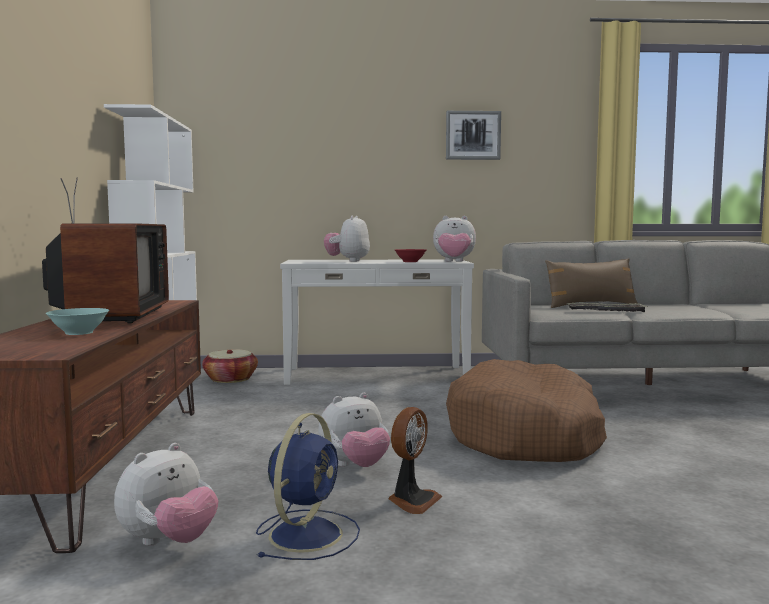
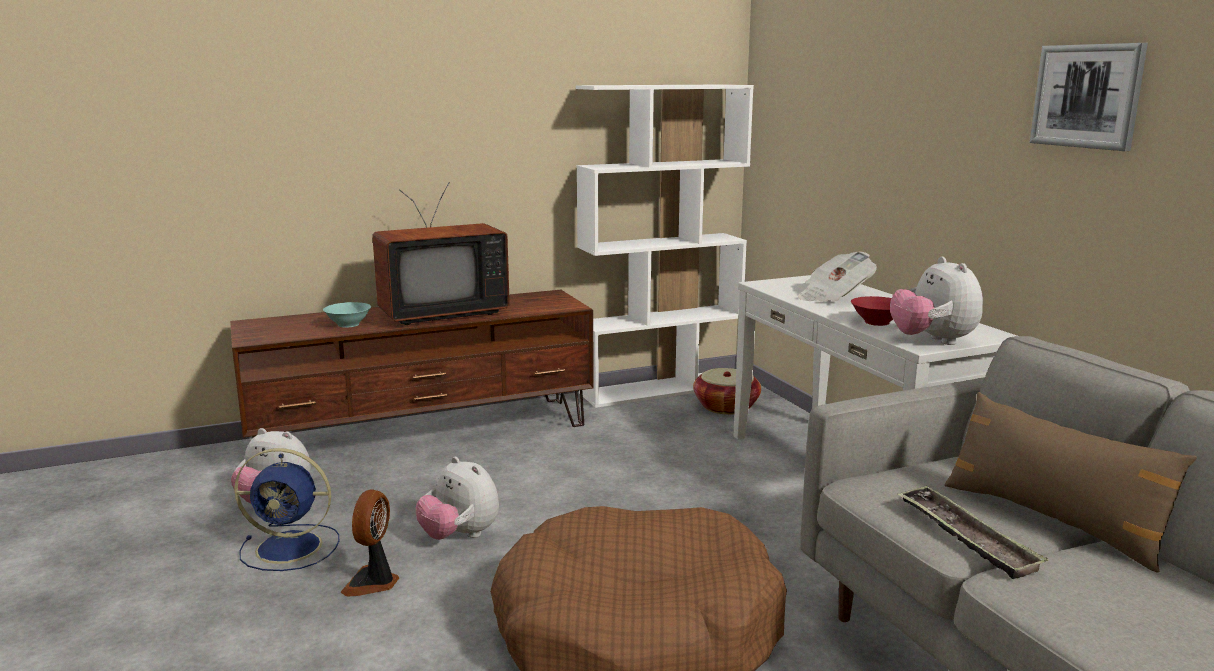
camera: 70 degrees right, 10 degrees up
plush toy [324,215,370,262] -> newspaper [798,252,877,302]
fan [388,407,442,514] -> fan turned 90 degrees clockwise [341,489,399,596]

